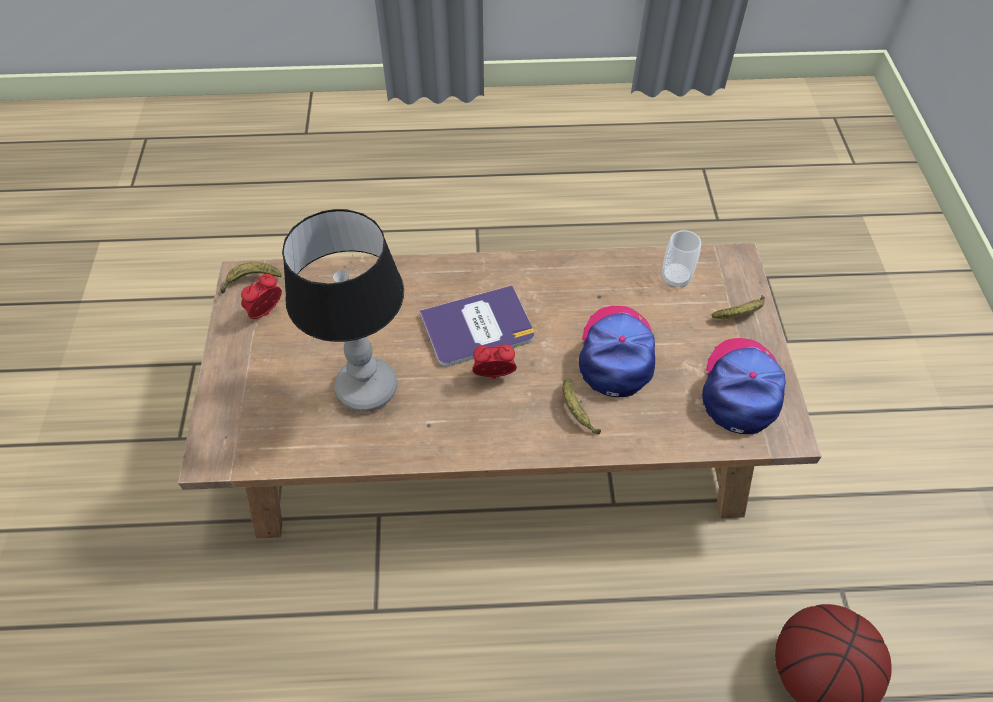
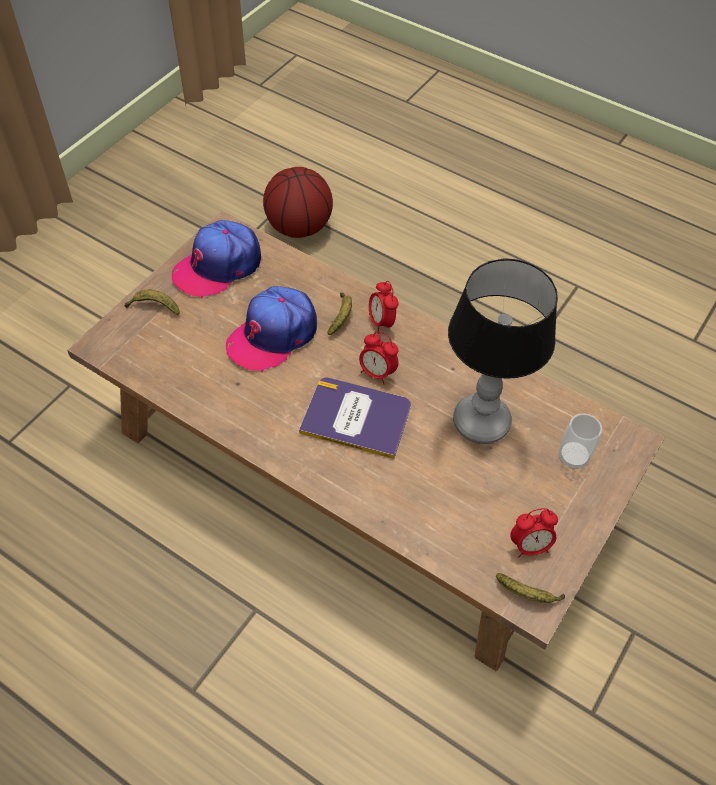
camera: 145 degrees left, 0 degrees up
cup [662,230,701,287] -> cup moved to [559,414,602,470]
none -> alarm clock [369,281,399,334]

